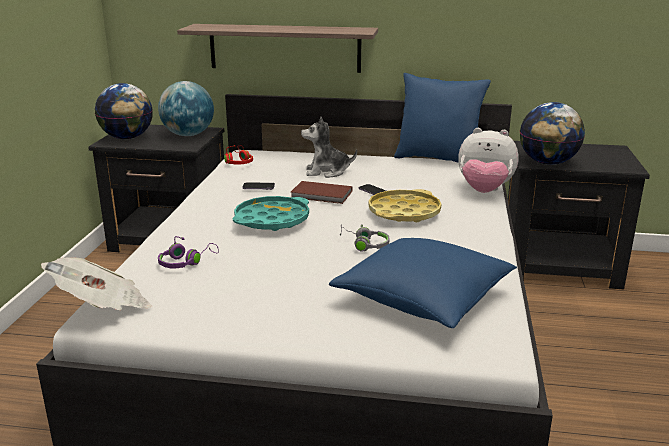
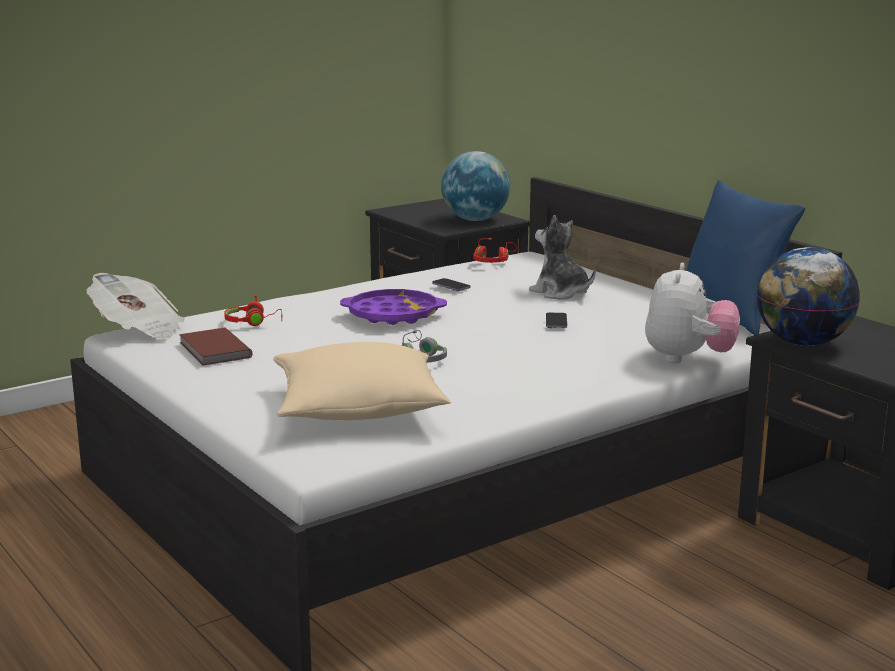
camera: 45 degrees right, 5 degrees down
globe [95,83,153,139] -> none
purple headphones [158,236,219,268] -> red headphones [224,293,282,326]
shelf [177,24,378,73] -> none
turquoise tray [233,196,309,231] -> purple tray [340,289,447,325]
brown book [291,181,352,204] -> brown book moved to [179,328,252,366]
blue pillow [329,238,517,328] -> beige pillow [273,342,451,420]
yellow tray [369,189,441,222] -> none
plush toy [458,128,519,193] -> plush toy turned 135 degrees counterclockwise [645,263,740,363]

